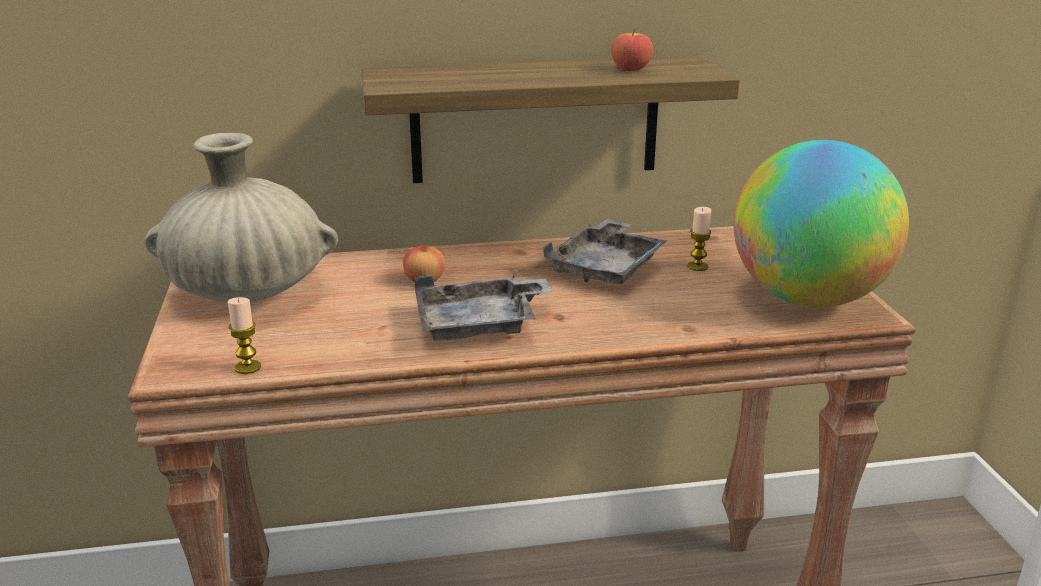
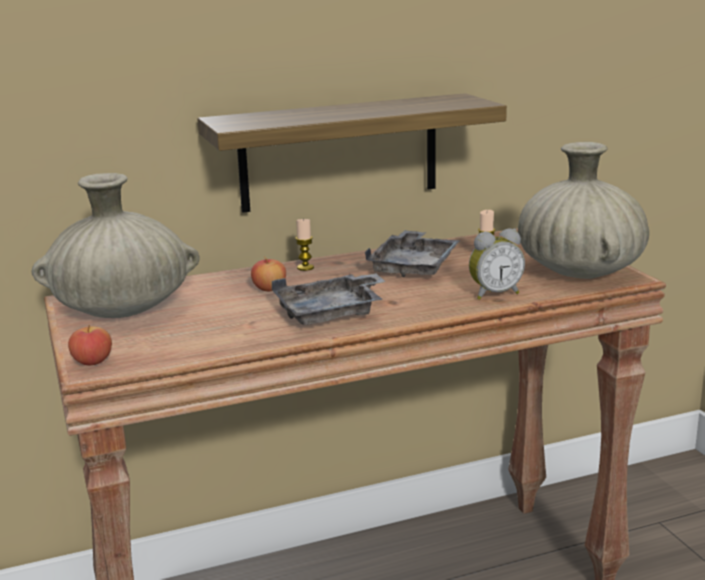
camera: 10 degrees left, 5 degrees down
candle [228,297,261,374] -> candle moved to [295,219,314,271]
apple [611,28,653,71] -> apple moved to [68,324,112,365]
globe [734,140,909,307] -> beige vase [518,142,649,279]
none -> alarm clock [469,228,525,300]

